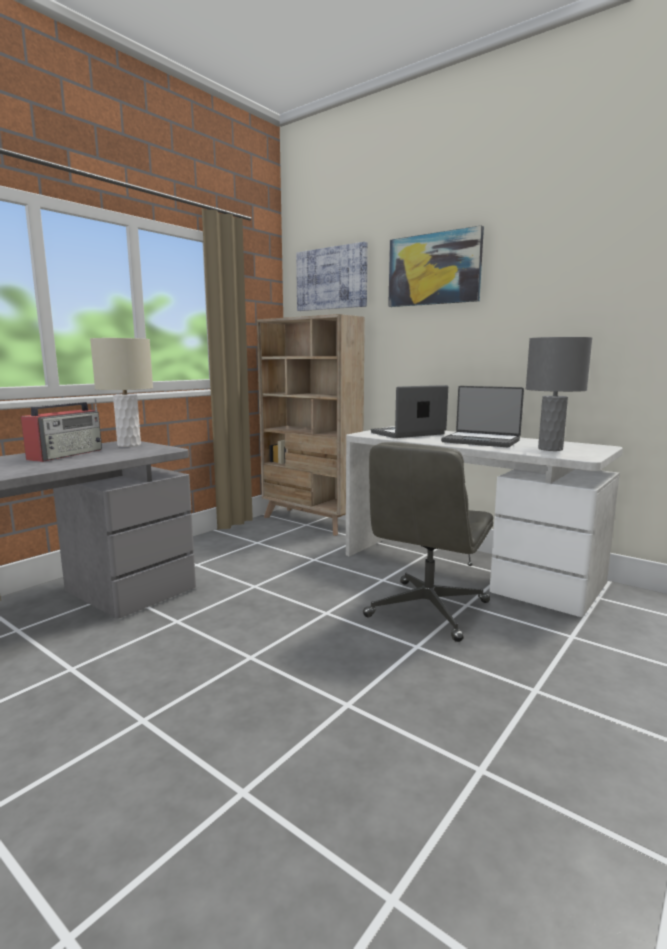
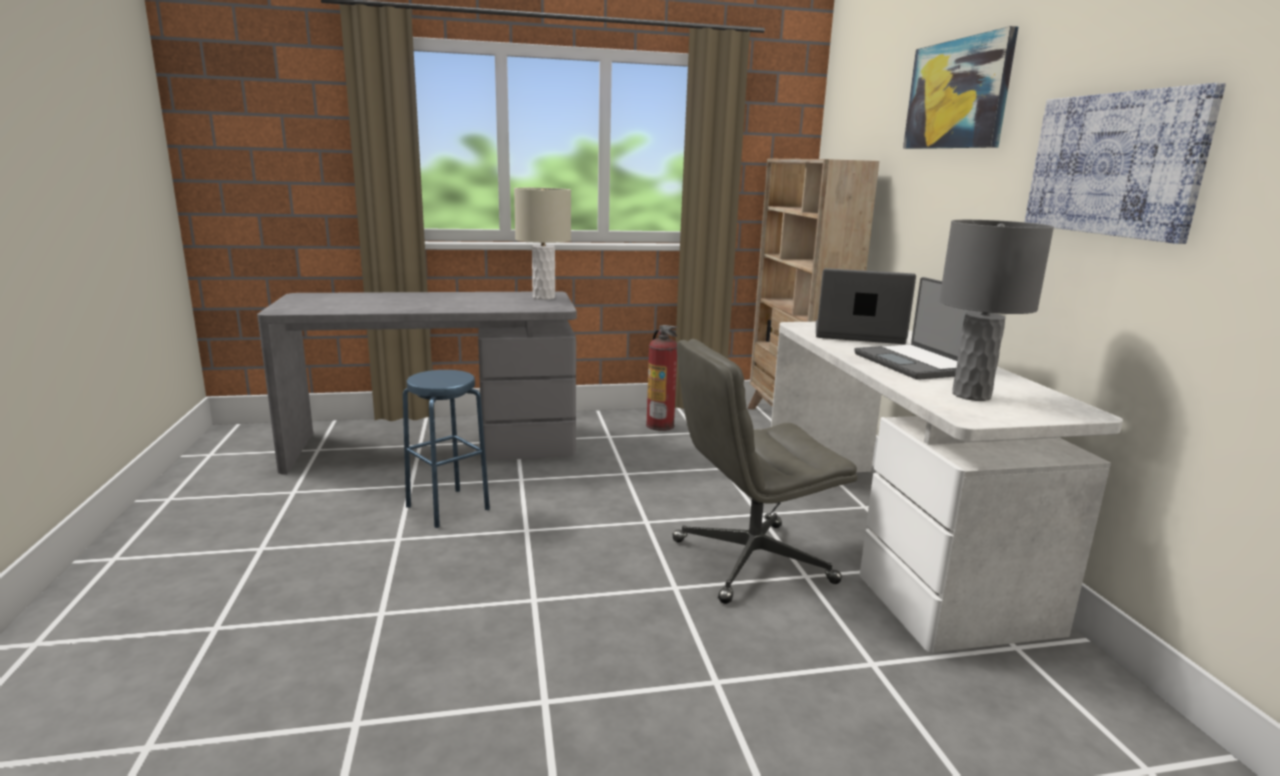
camera: 40 degrees right, 5 degrees up
radio [21,399,102,462] -> none
picture [296,242,368,311] -> picture moved to [1025,83,1226,244]
none -> blue stool [403,370,490,528]
none -> fire extinguisher [646,325,678,431]

